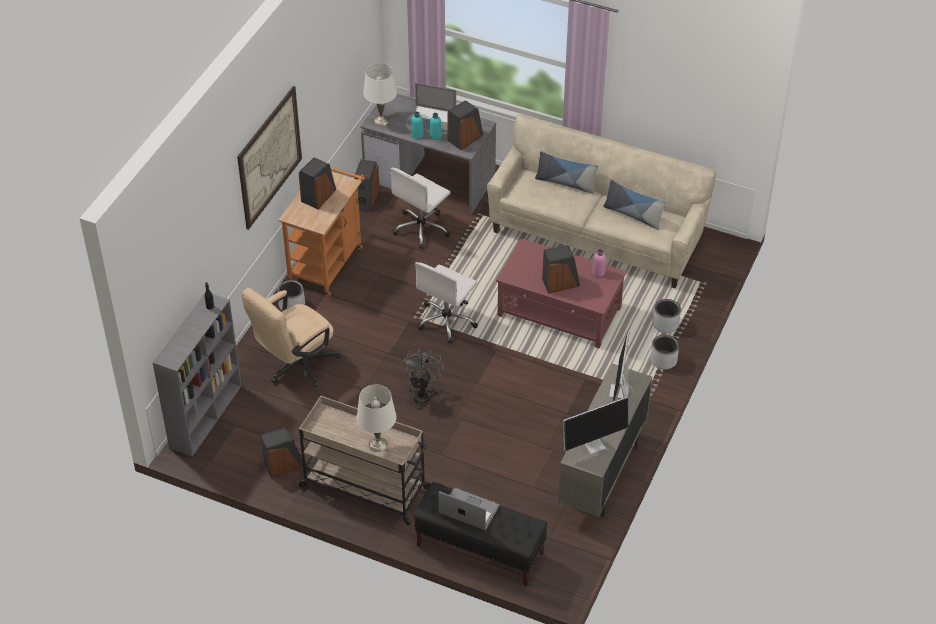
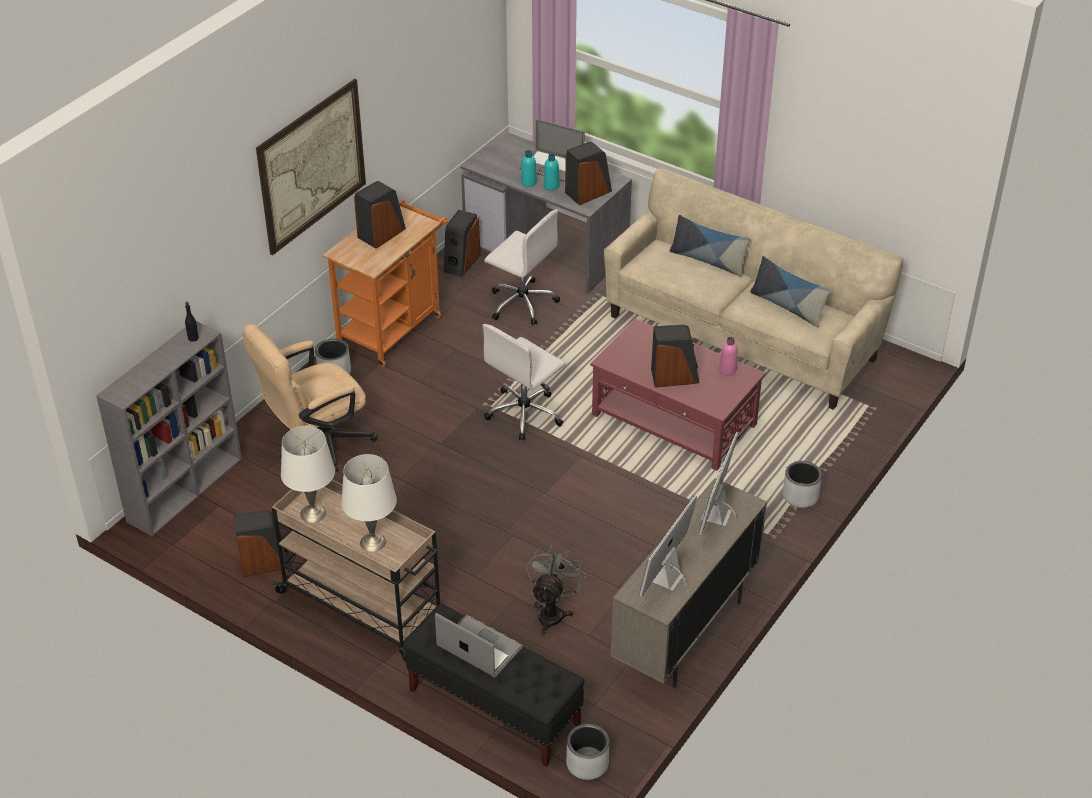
camera: 10 degrees right, 5 degrees down
white table lamp [363,63,397,126] -> white table lamp moved to [281,426,335,523]
white office chair [390,167,451,249] -> white office chair turned 105 degrees counterclockwise [484,209,560,325]
grey fan [402,349,444,410] -> grey fan moved to [527,545,586,635]
monitor [563,397,628,454] -> monitor turned 135 degrees clockwise [639,495,697,597]
grey planter [653,299,681,333] -> grey planter moved to [566,724,609,780]

